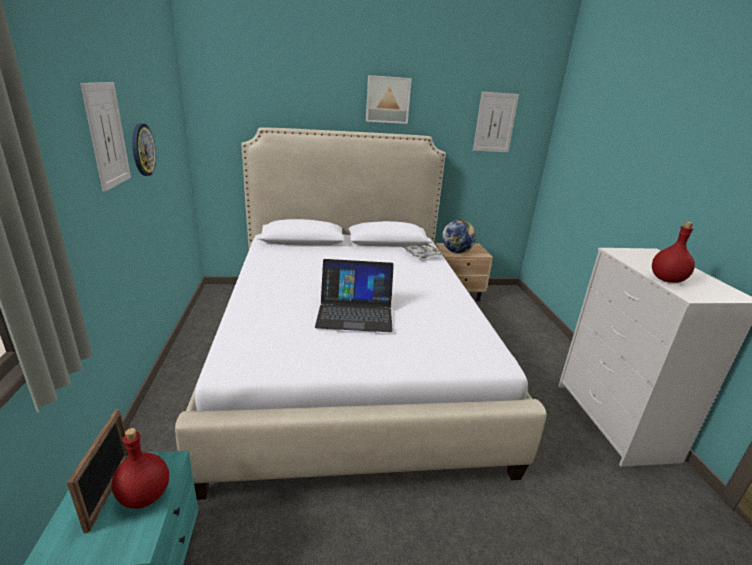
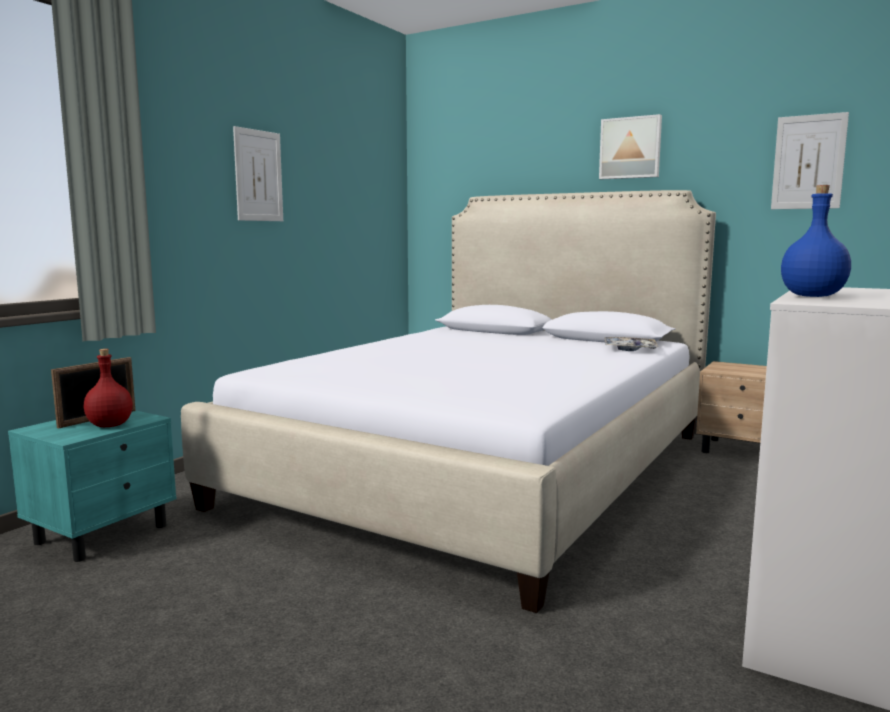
camera: 40 degrees right, 15 degrees down
wall clock [132,123,156,176] -> none
laptop [315,259,394,332] -> none
globe [442,220,476,253] -> none
red bottle [652,222,695,283] -> blue bottle [781,185,851,297]

